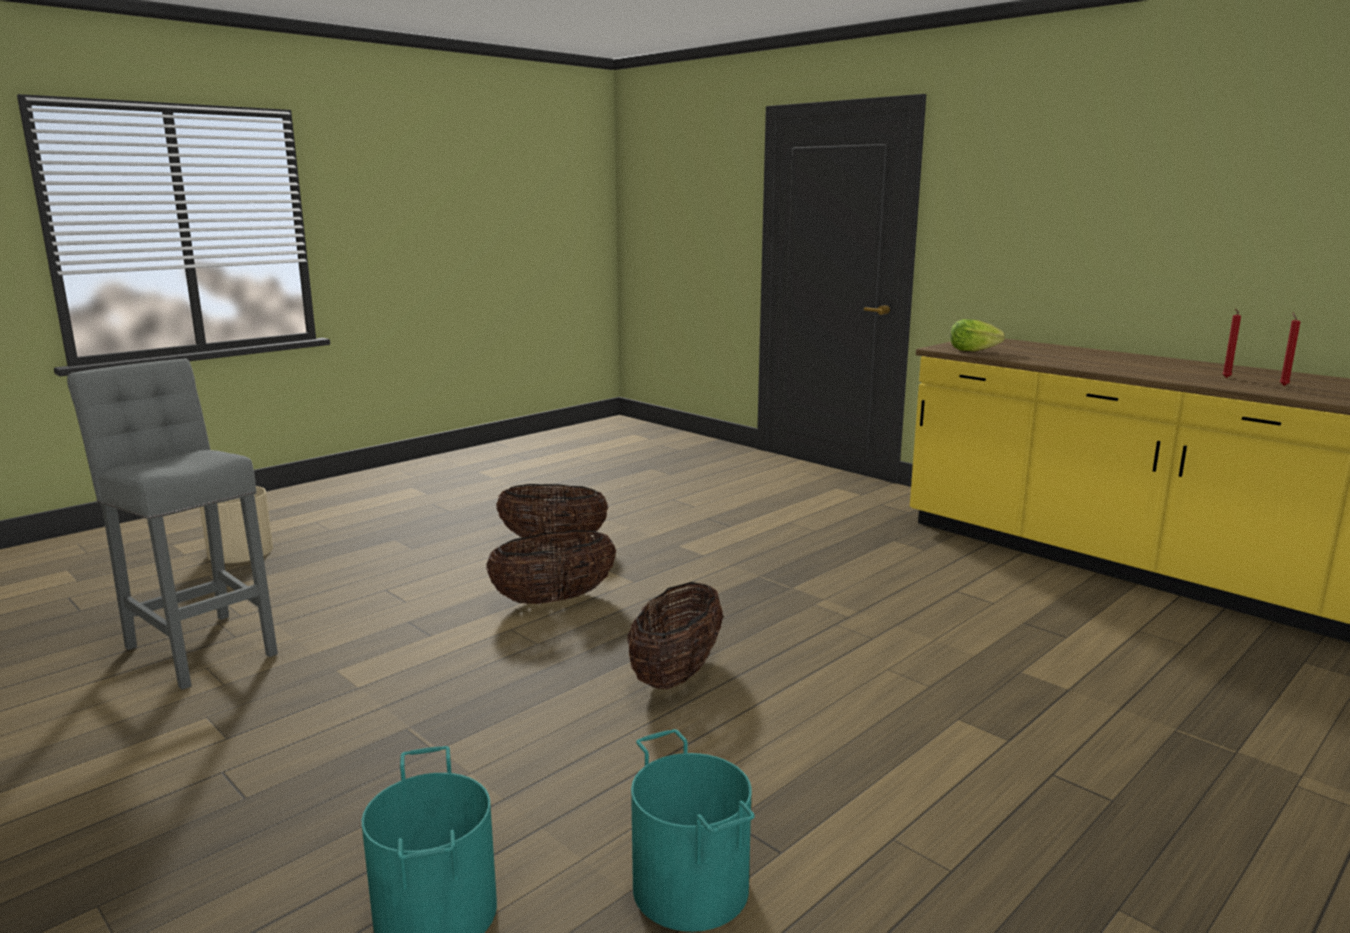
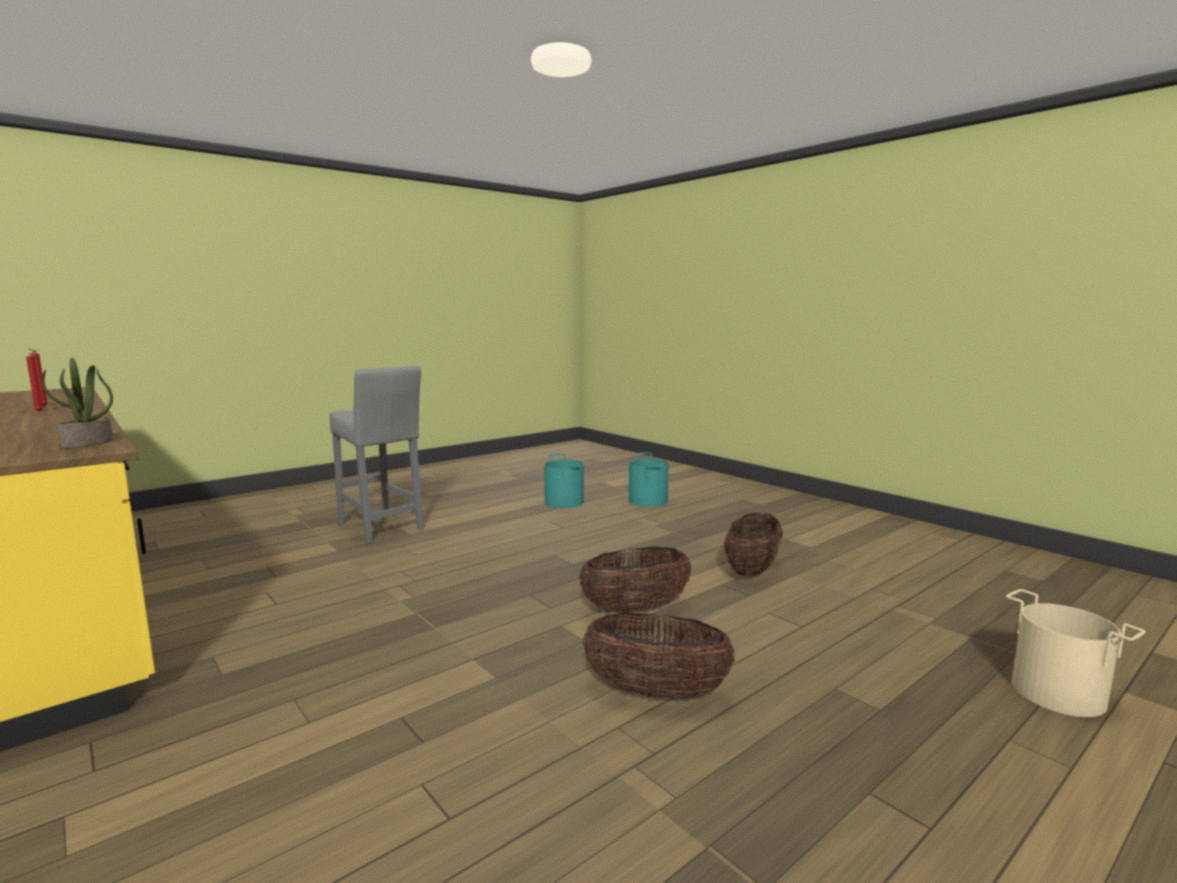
camera: 175 degrees left, 5 degrees down
grey stool [67,358,278,690] -> grey stool moved to [330,366,424,543]
basket [627,582,723,689] -> basket moved to [724,513,783,577]
lettuce [950,319,1005,351] -> potted plant [42,358,113,448]

